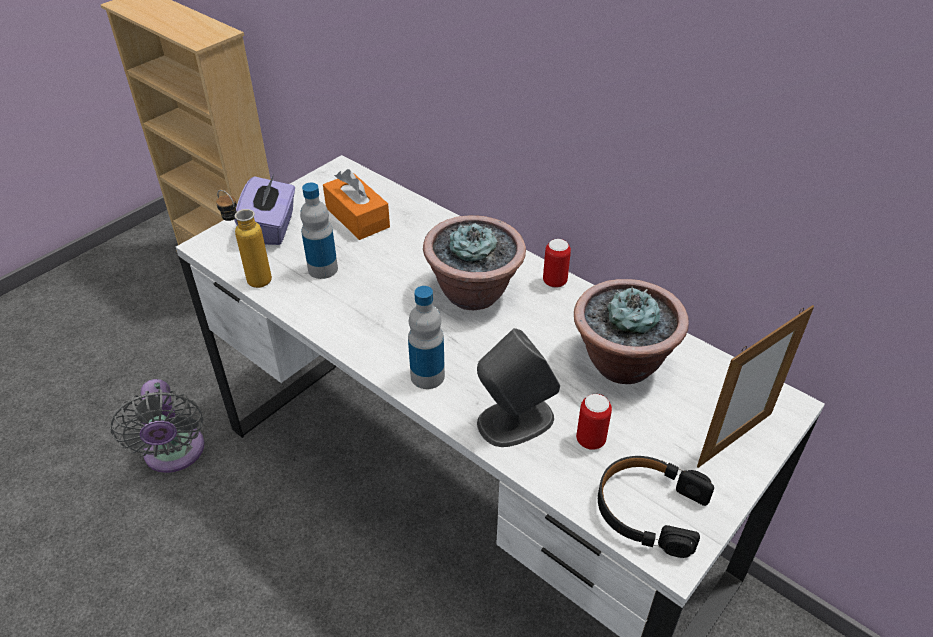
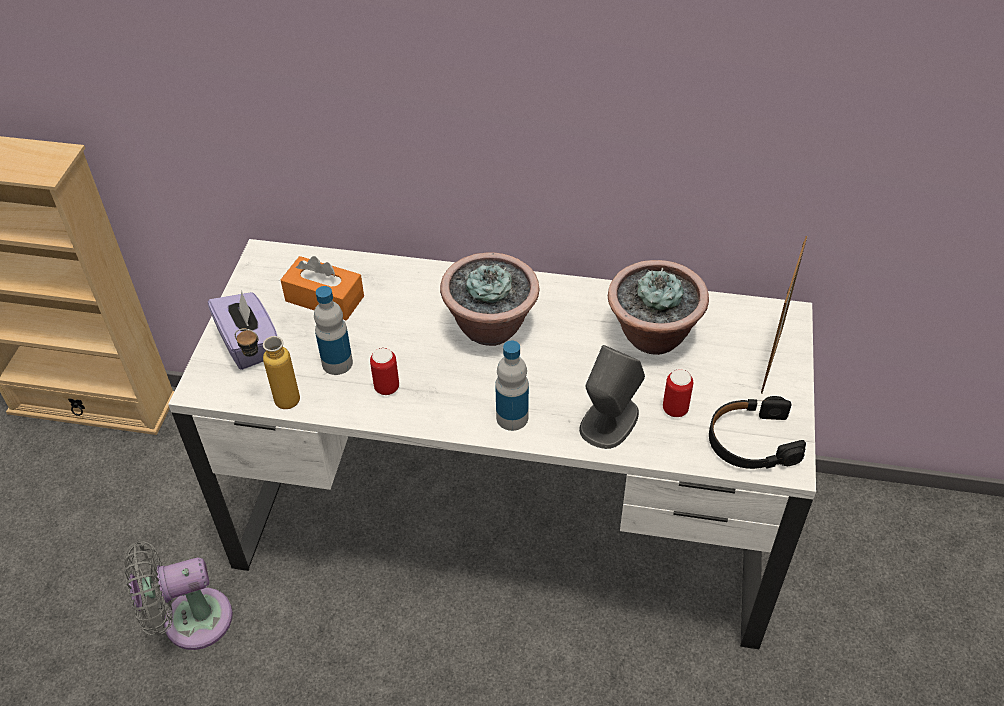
camera: 30 degrees left, 5 degrees up
grey fan [110,379,204,473] -> grey fan turned 120 degrees clockwise [124,541,233,650]
can [543,239,571,288] -> can moved to [370,348,399,395]

